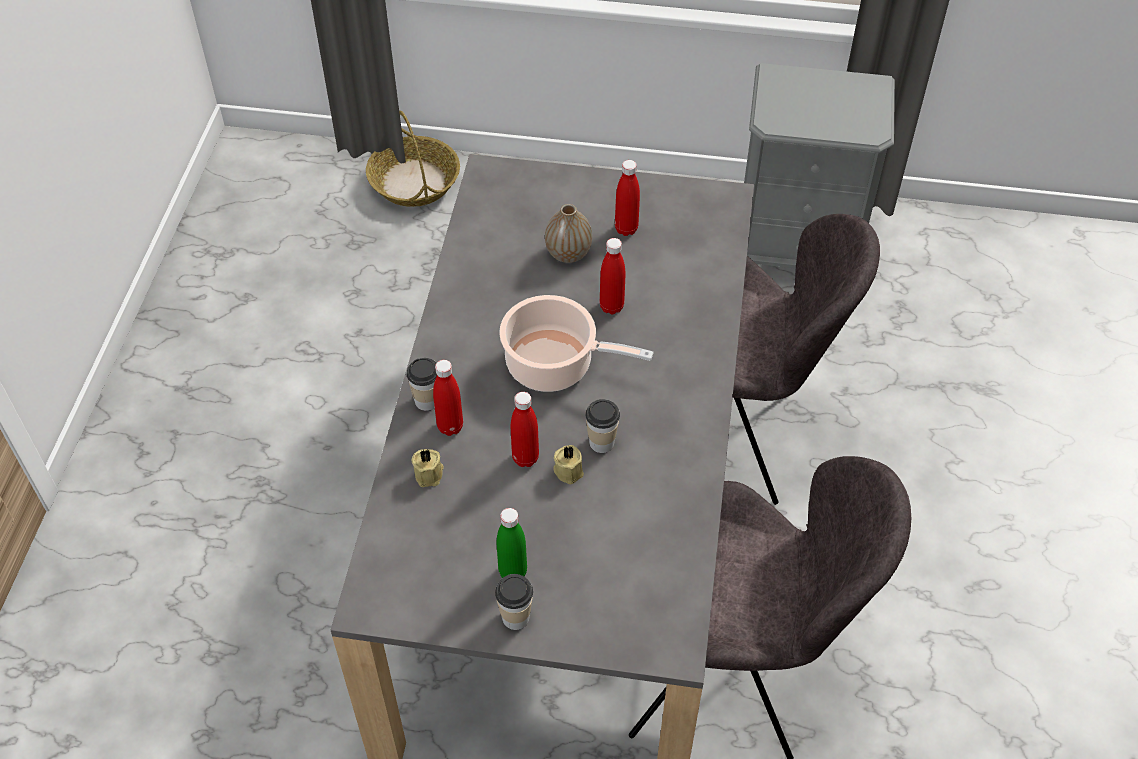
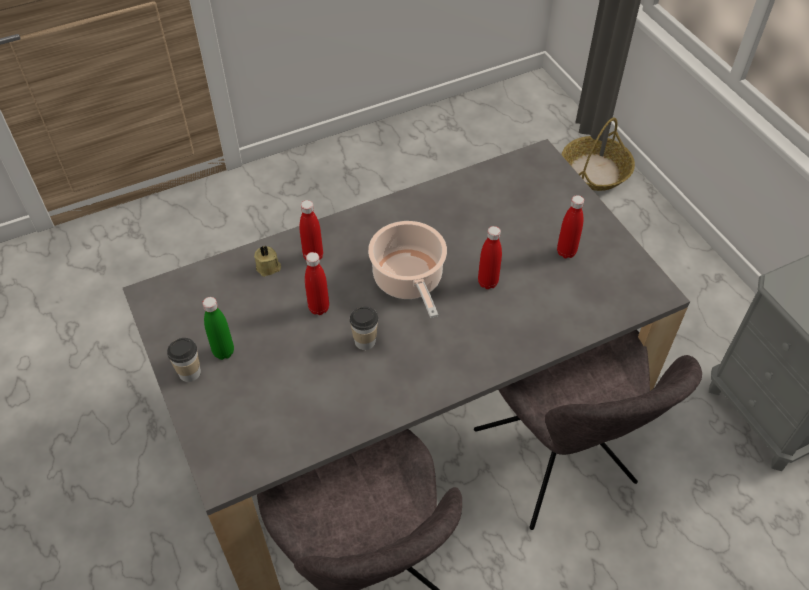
camera: 55 degrees right, 0 degrees up
cup [407,358,437,411] -> none
vase [545,204,592,263] -> none
beige candle [553,445,584,484] -> none

